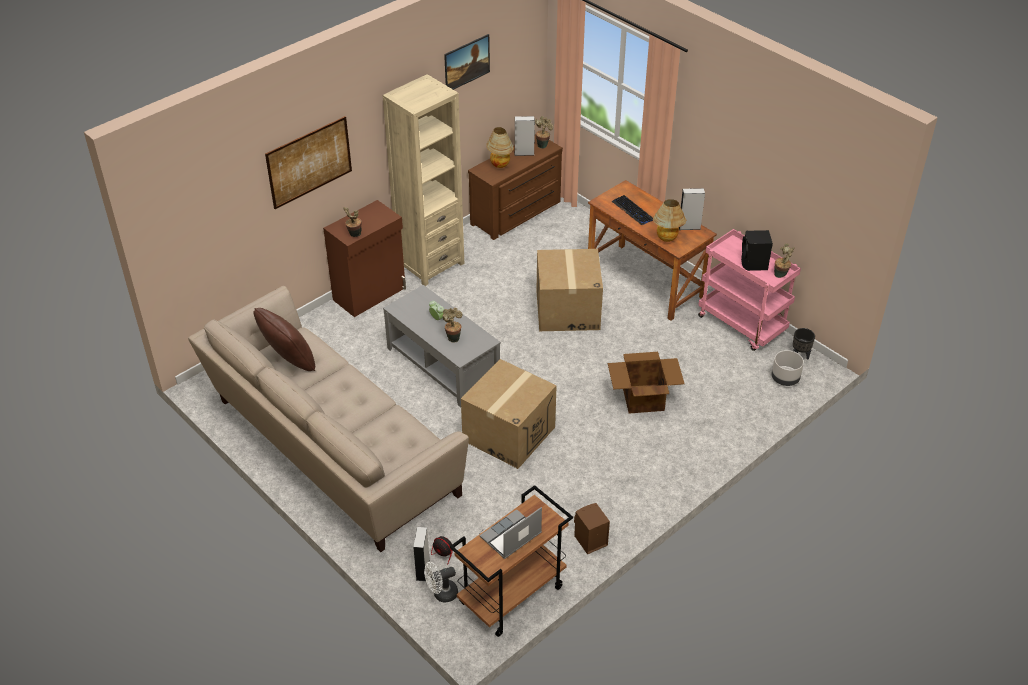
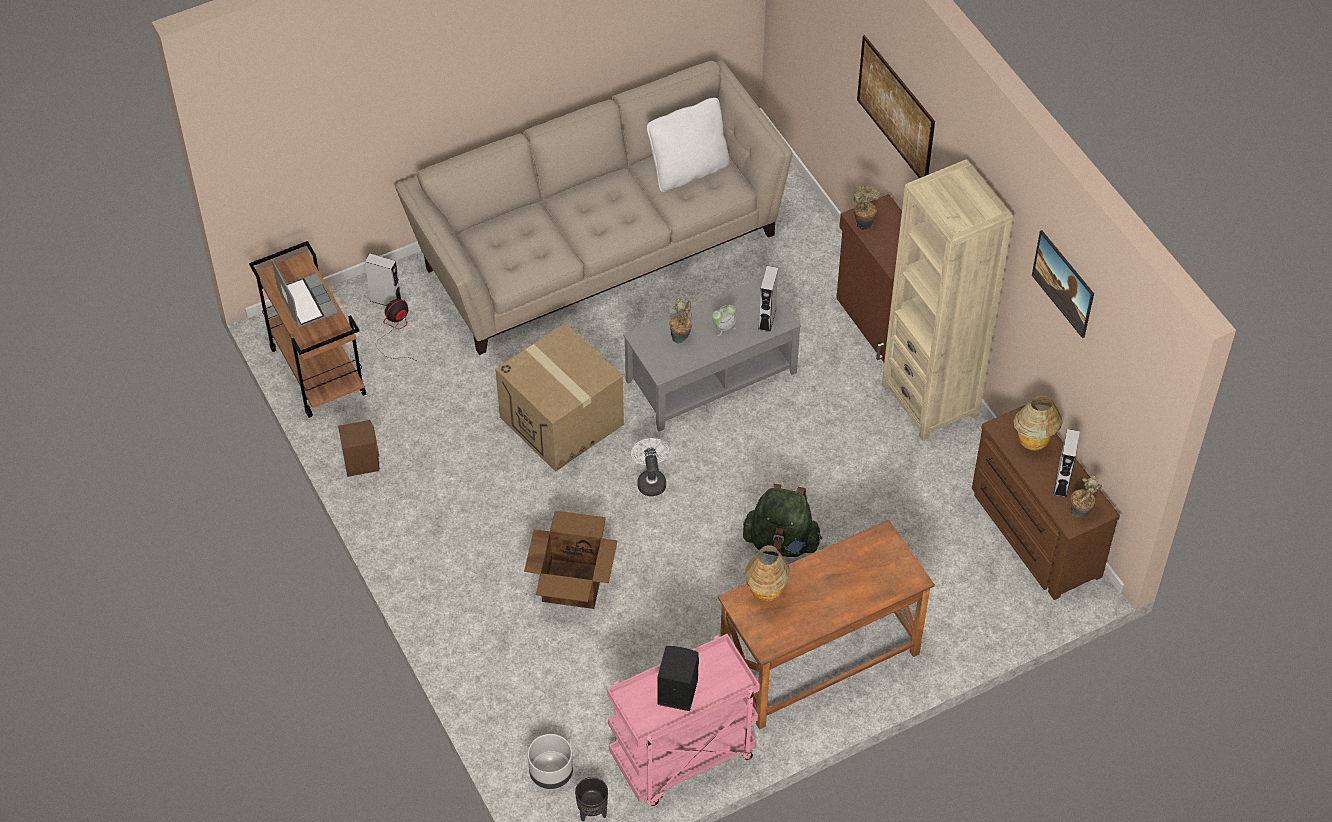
camera: 105 degrees right, 10 degrees up
brown pillow [253,308,315,371] -> white pillow [647,98,730,192]
white fan [424,562,458,603] -> white fan moved to [631,438,669,496]
cardboard box [536,249,603,331] -> green backpack [743,484,822,557]
keyboard [612,195,653,225] -> none
grey speaker [679,188,705,230] -> grey speaker moved to [758,266,778,332]
potted plant [774,244,794,278] -> none

